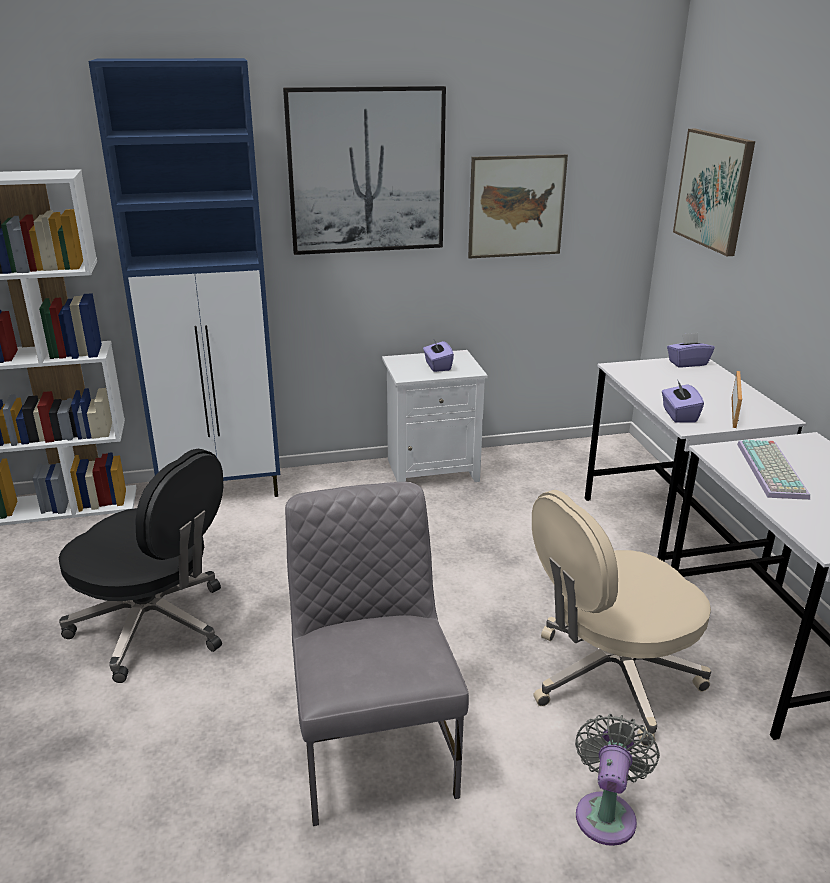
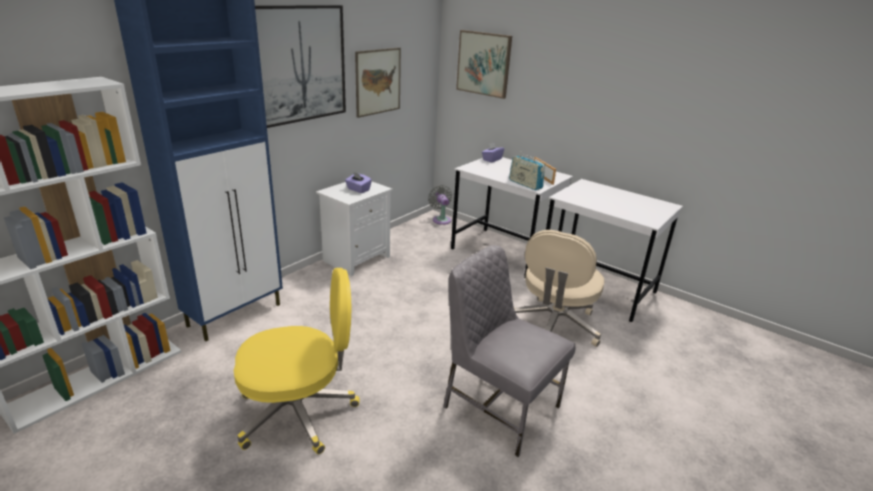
camera: 40 degrees left, 0 degrees up
black office chair [59,449,223,683] -> yellow office chair [234,268,360,454]
grey fan [575,714,660,846] -> grey fan moved to [428,185,452,225]
purple tissue box [662,379,704,423] -> radio [509,151,545,190]
keyboard [737,440,810,500] -> none

